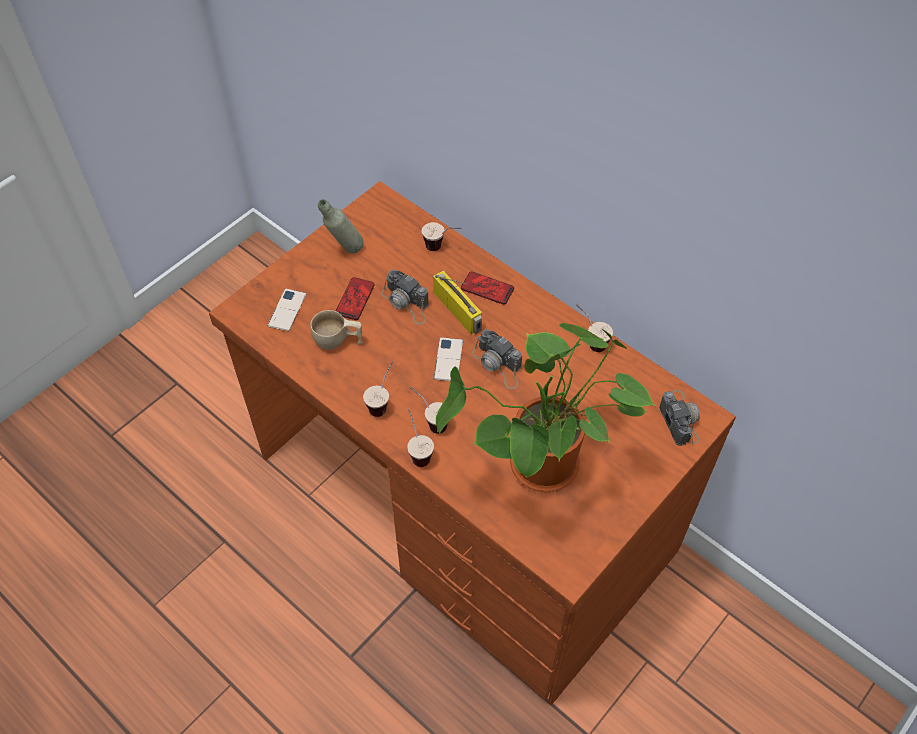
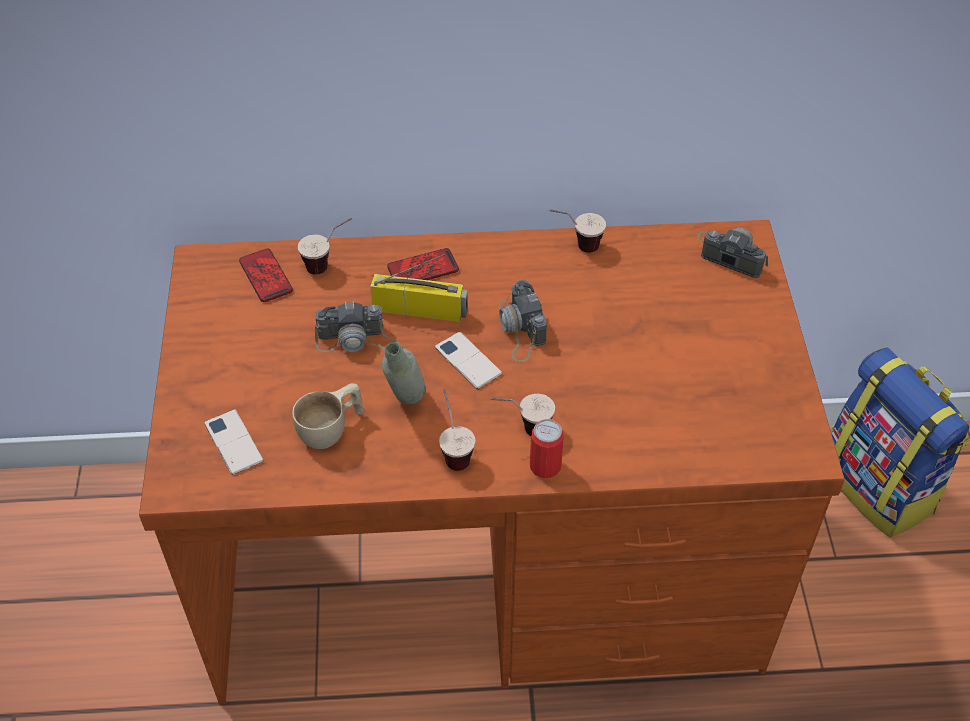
camera: 45 degrees left, 5 degrees down
grey bottle [318,199,364,253] -> grey bottle moved to [382,342,426,405]
phone [336,277,375,320] -> phone moved to [239,249,293,302]
cup [407,409,434,467] -> can [530,419,564,478]
potted plant [436,323,655,492] -> none
camera [472,329,522,389] -> camera turned 75 degrees clockwise [499,279,547,362]
none -> backpack [831,348,969,537]

